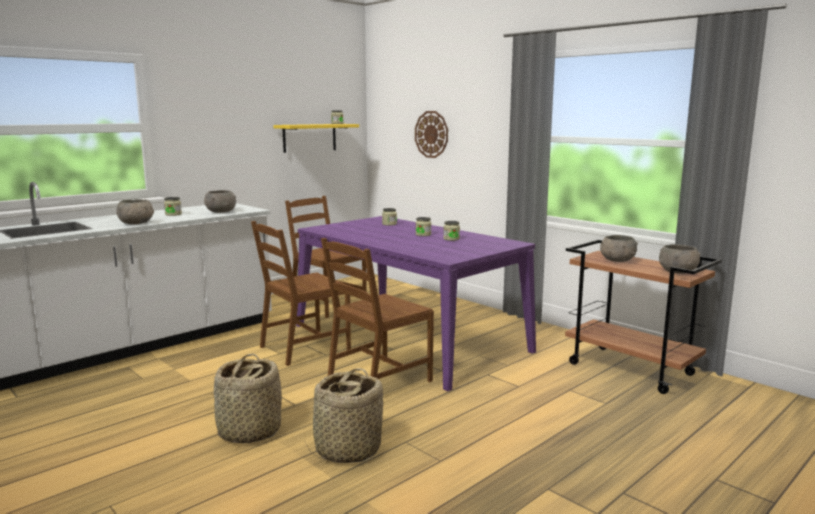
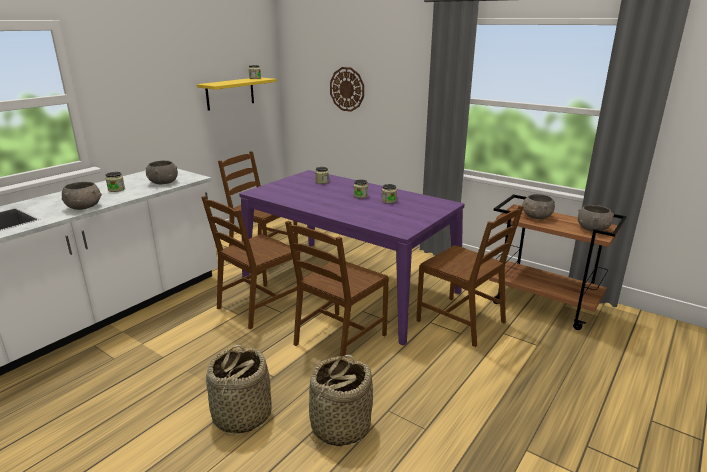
camera: 10 degrees left, 10 degrees up
none -> brown chair [416,205,524,347]

